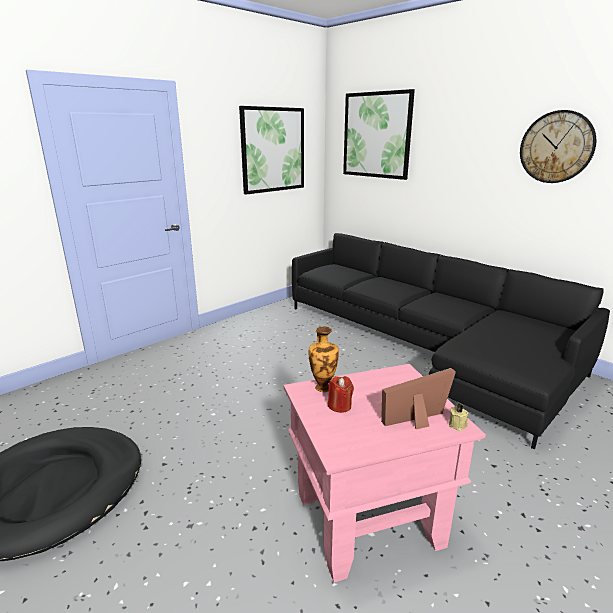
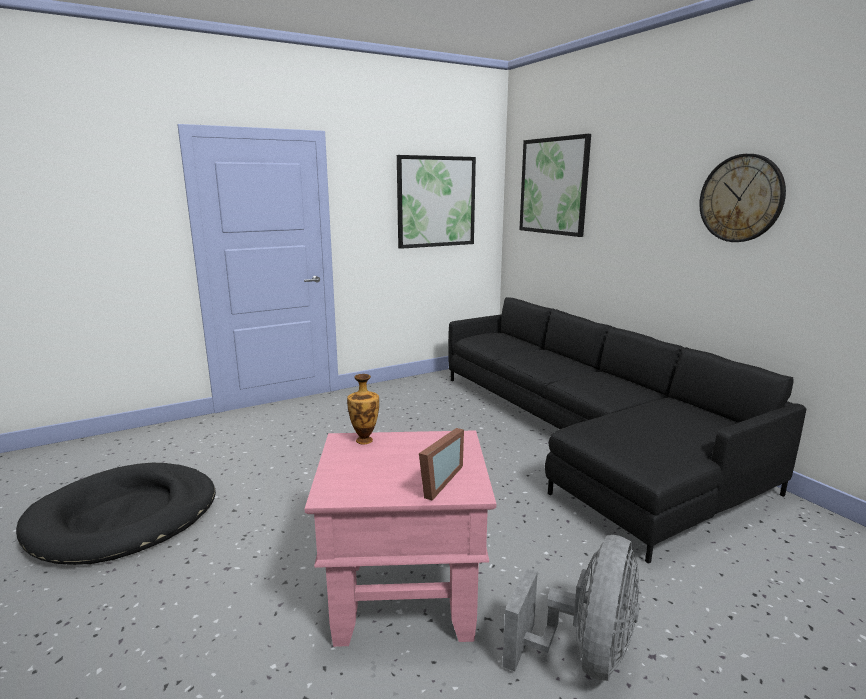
camera: 15 degrees right, 5 degrees down
red candle [328,376,354,413] -> none
picture frame [381,368,456,429] -> picture frame turned 120 degrees clockwise [419,428,464,501]
beige candle [449,403,469,431] -> none
none -> grey fan [502,535,640,681]

